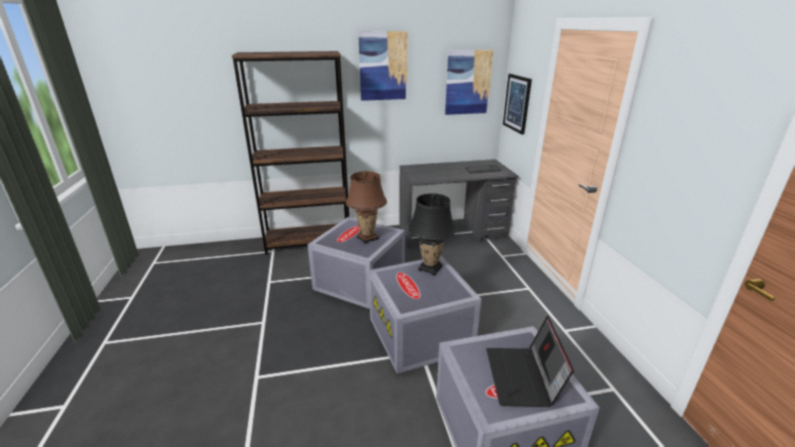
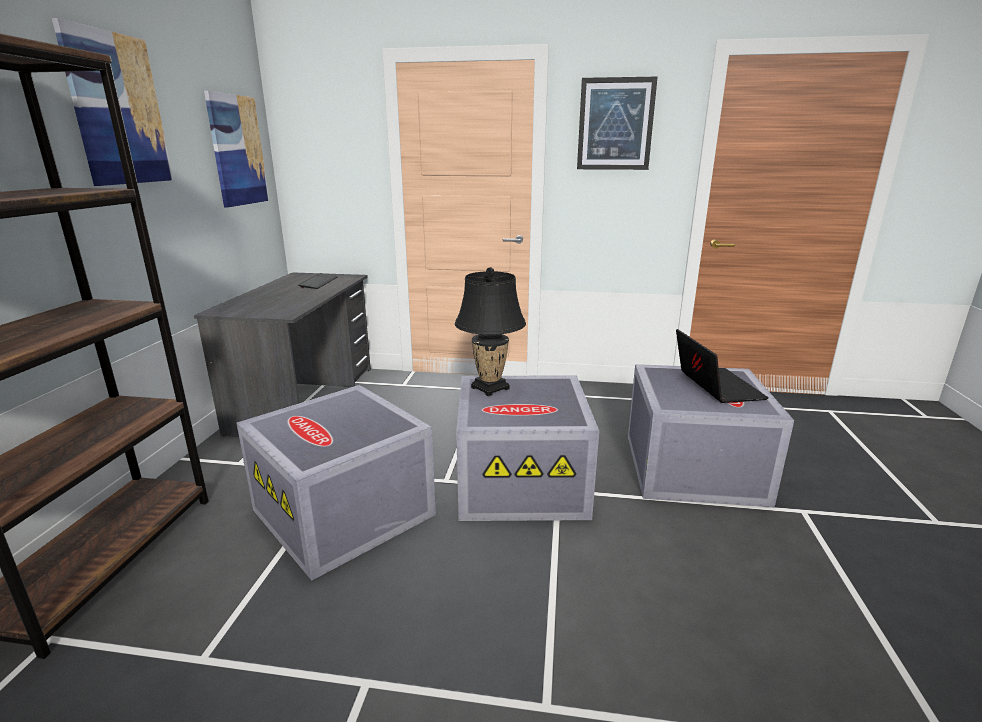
camera: 70 degrees left, 5 degrees down
brown table lamp [346,171,387,244] -> none
laptop [486,316,574,407] -> laptop turned 120 degrees counterclockwise [676,329,769,403]
picture [503,74,532,135] -> picture moved to [577,77,657,170]

